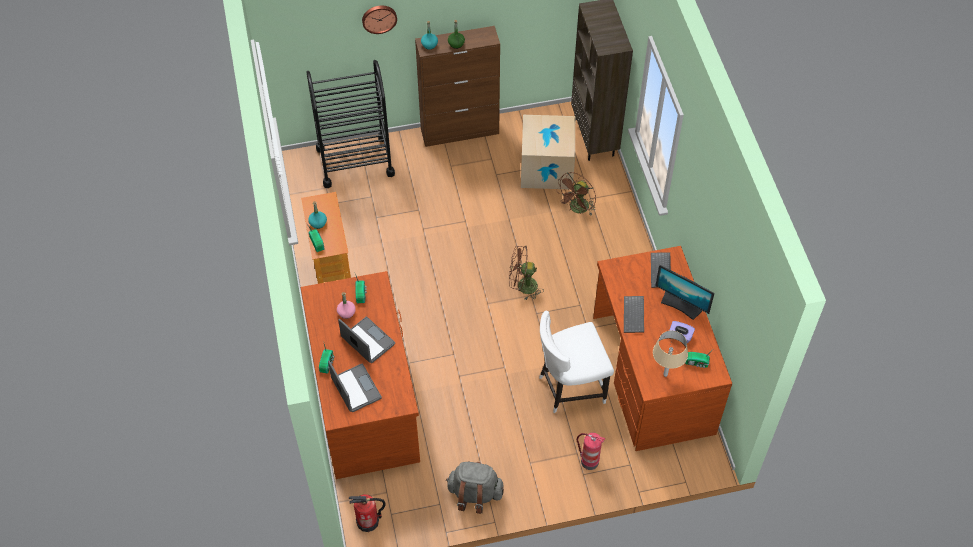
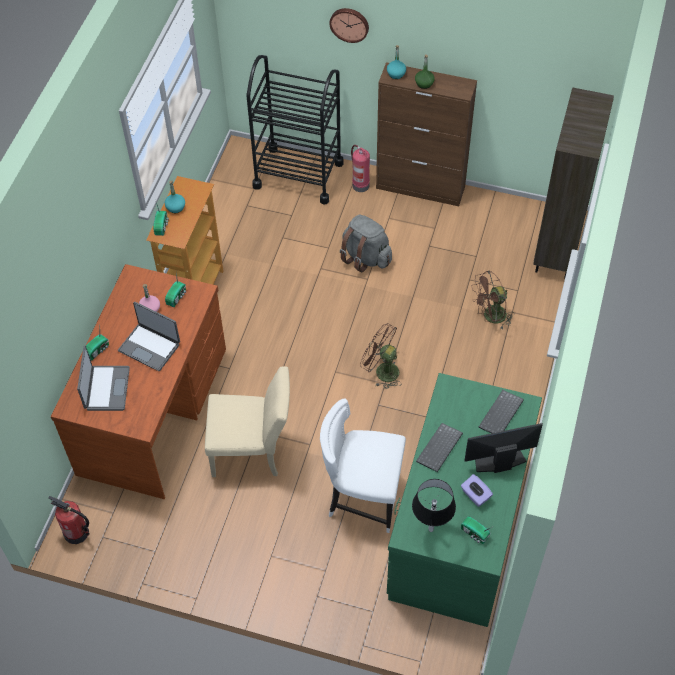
camera: 30 degrees right, 0 degrees up
laptop [338,317,395,363] -> laptop turned 135 degrees clockwise [118,302,180,371]
grey backpack [446,461,504,514] -> grey backpack moved to [340,215,392,272]
cardboard box [521,115,575,190] -> none
fire extinguisher [577,433,605,470] -> fire extinguisher moved to [351,145,370,192]
brown desk [593,246,732,451] -> green desk [387,373,542,627]
beige table lamp [653,330,688,377] -> black table lamp [412,479,456,532]
monitor [655,265,715,320] -> monitor turned 105 degrees clockwise [464,423,543,473]
none -> beige chair [205,367,290,477]

